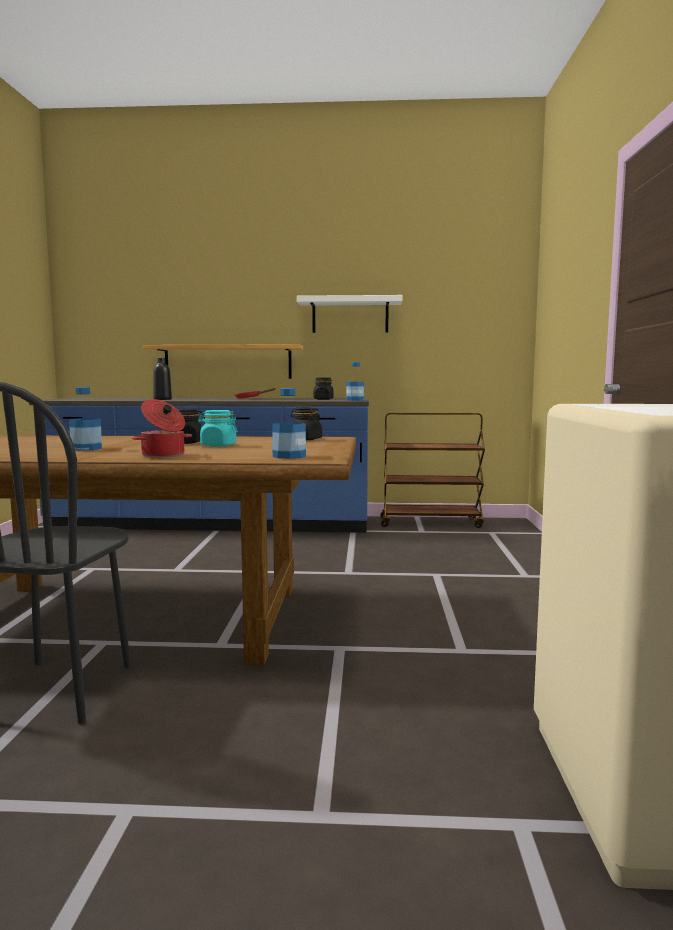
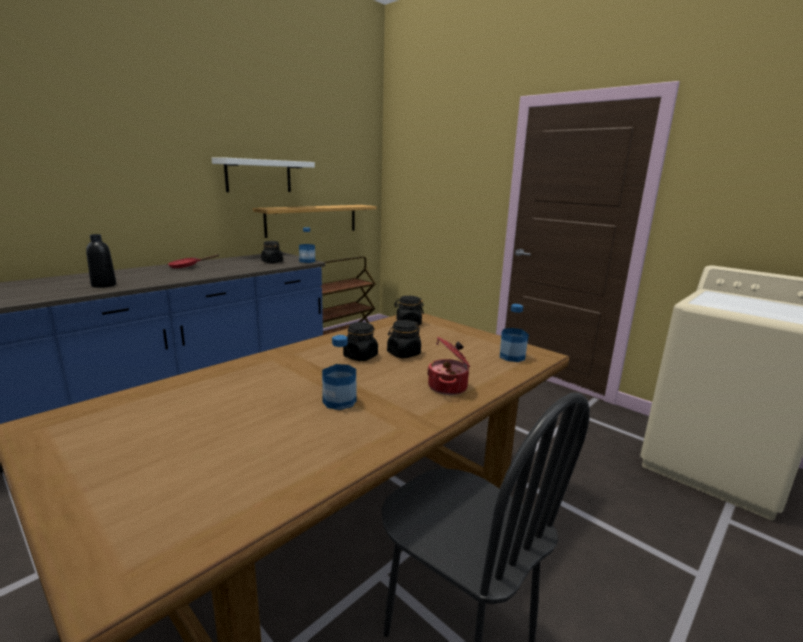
camera: 50 degrees left, 10 degrees up
shelf [143,344,303,379] -> shelf moved to [253,205,377,238]
turquoise jar [198,410,238,447] -> black jar [387,320,421,358]

